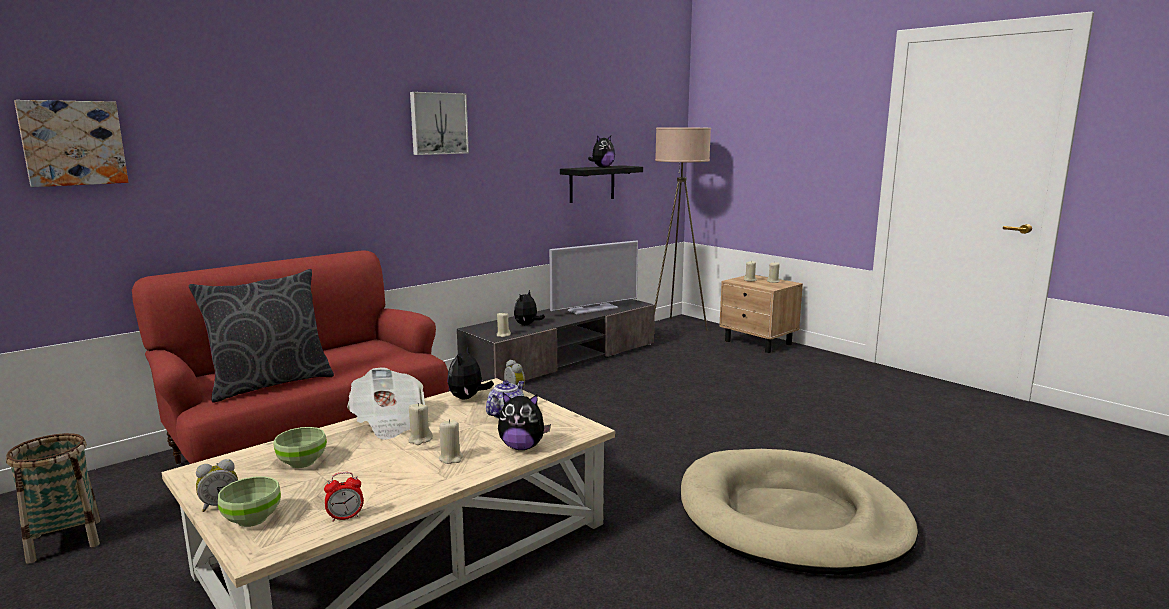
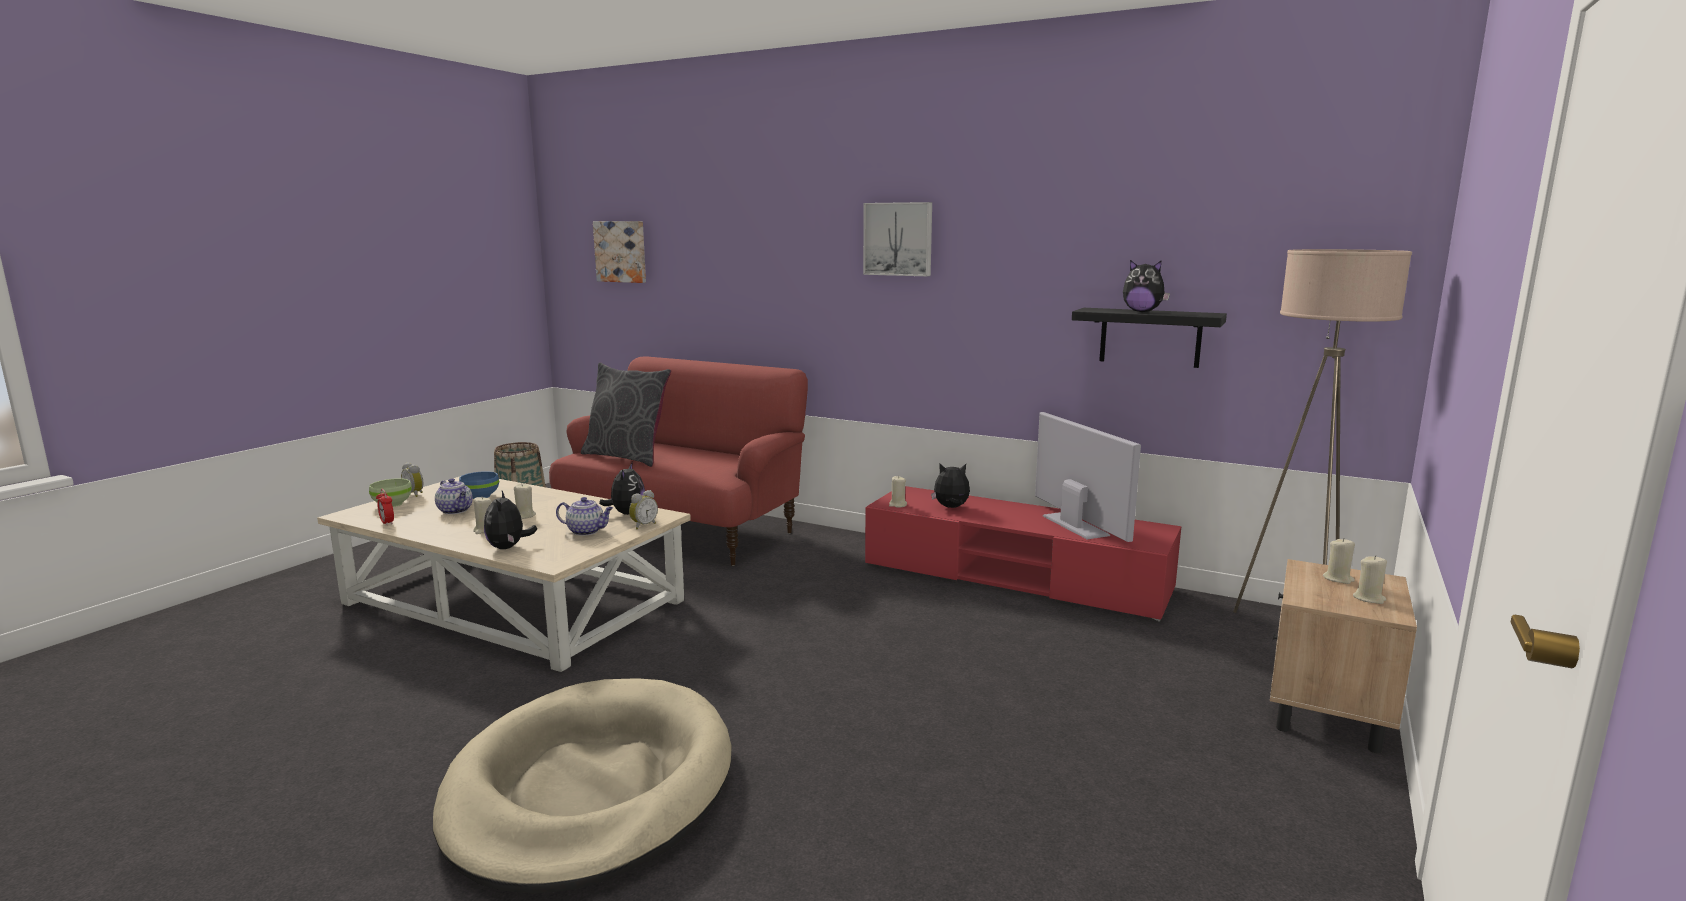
camera: 70 degrees right, 0 degrees up
green bowl [274,427,327,468] -> blue bowl [459,471,499,499]
newspaper [347,367,425,440] -> none
plush toy [447,346,494,399] -> plush toy turned 105 degrees clockwise [599,462,645,515]
grey tv stand [457,299,655,382] -> red tv stand [865,486,1181,622]
television [549,241,638,314] -> television turned 150 degrees counterclockwise [1035,412,1141,542]
none -> teapot [435,478,473,514]

